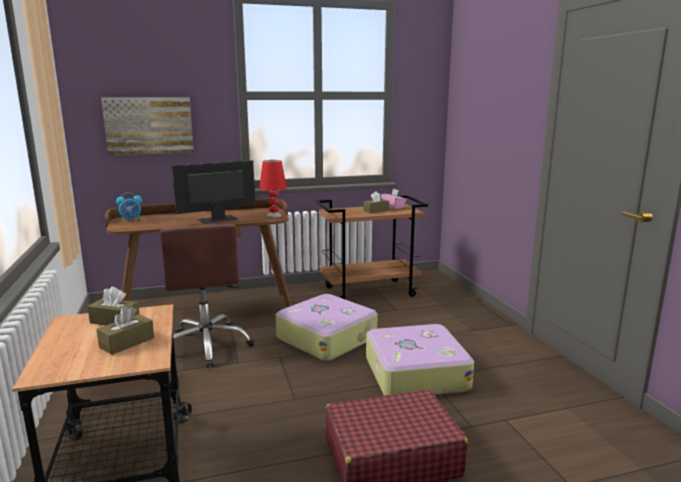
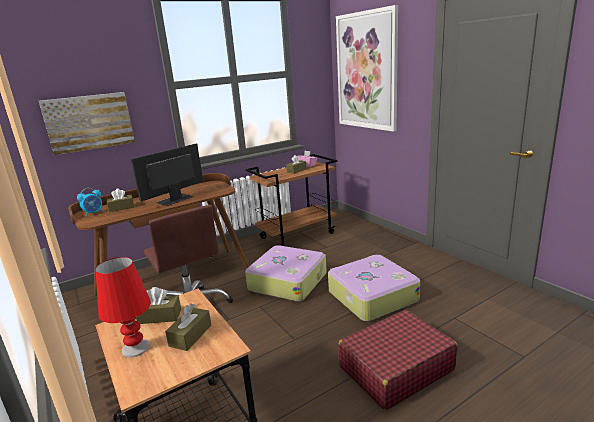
camera: 15 degrees left, 5 degrees up
red table lamp [259,160,287,218] -> red table lamp moved to [96,257,151,358]
none -> brown tissue box [107,189,134,212]
none -> picture [336,5,398,132]

